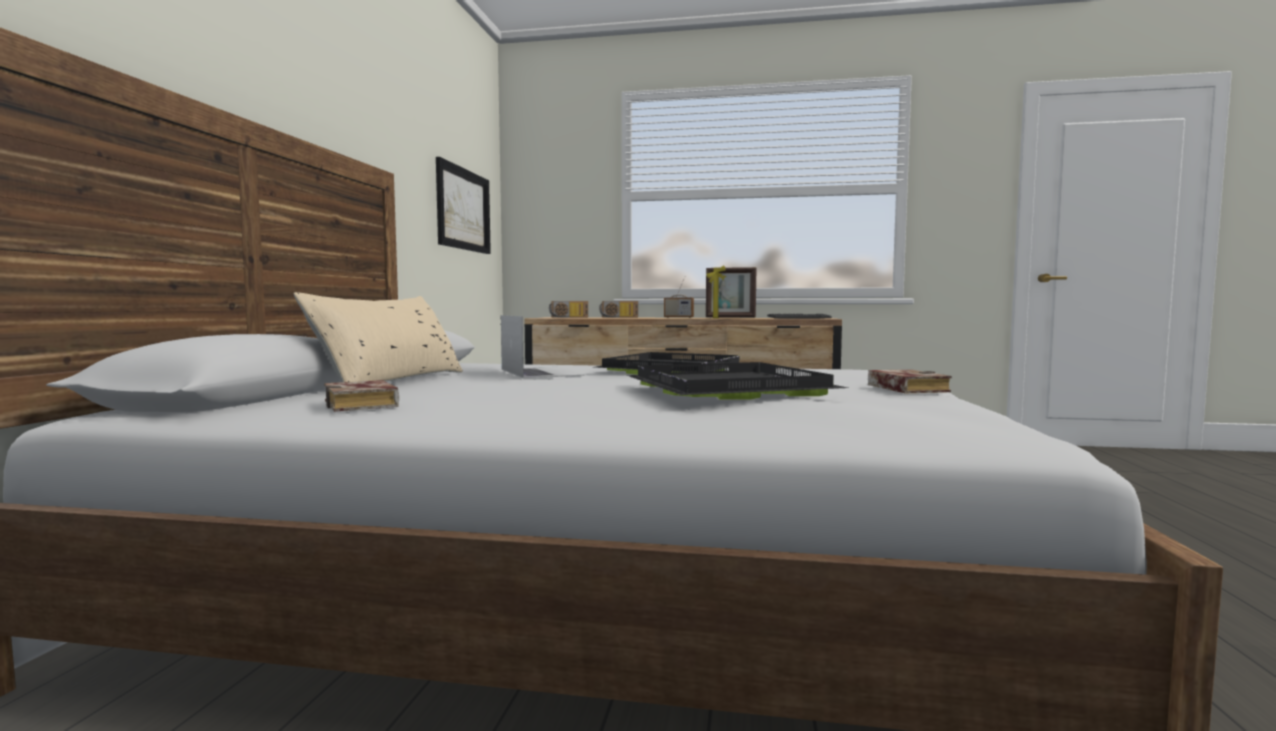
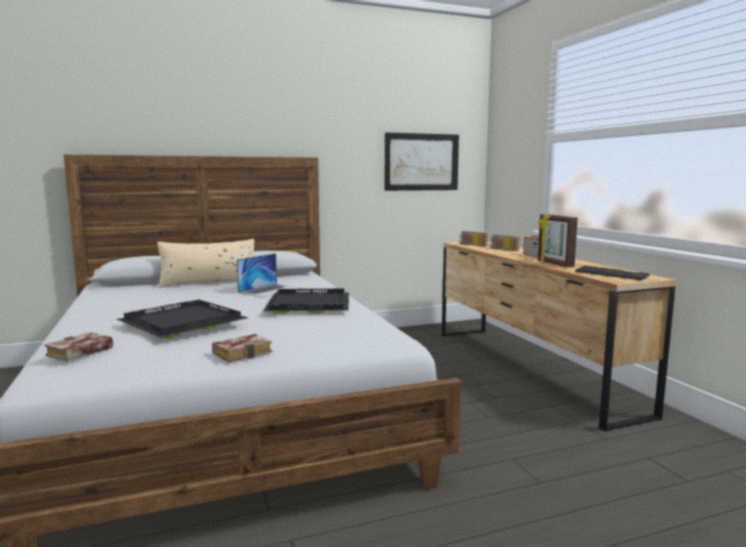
camera: 60 degrees right, 5 degrees up
book [324,380,399,412] -> book moved to [44,332,113,362]

